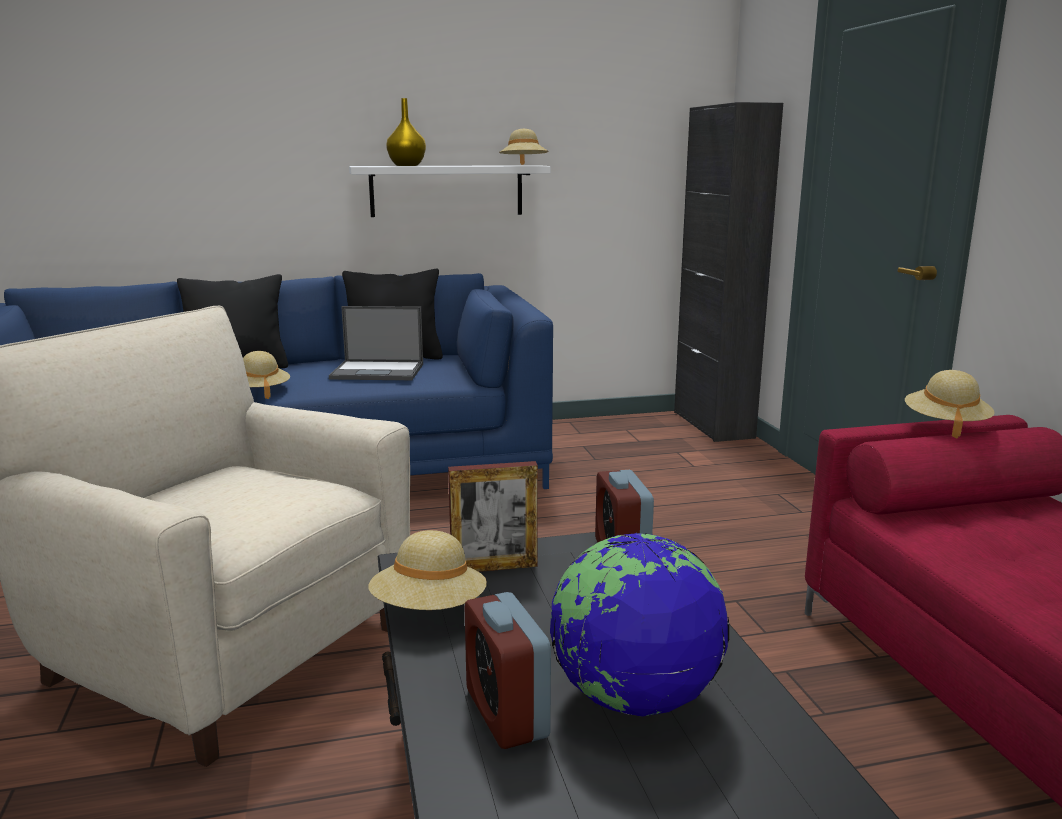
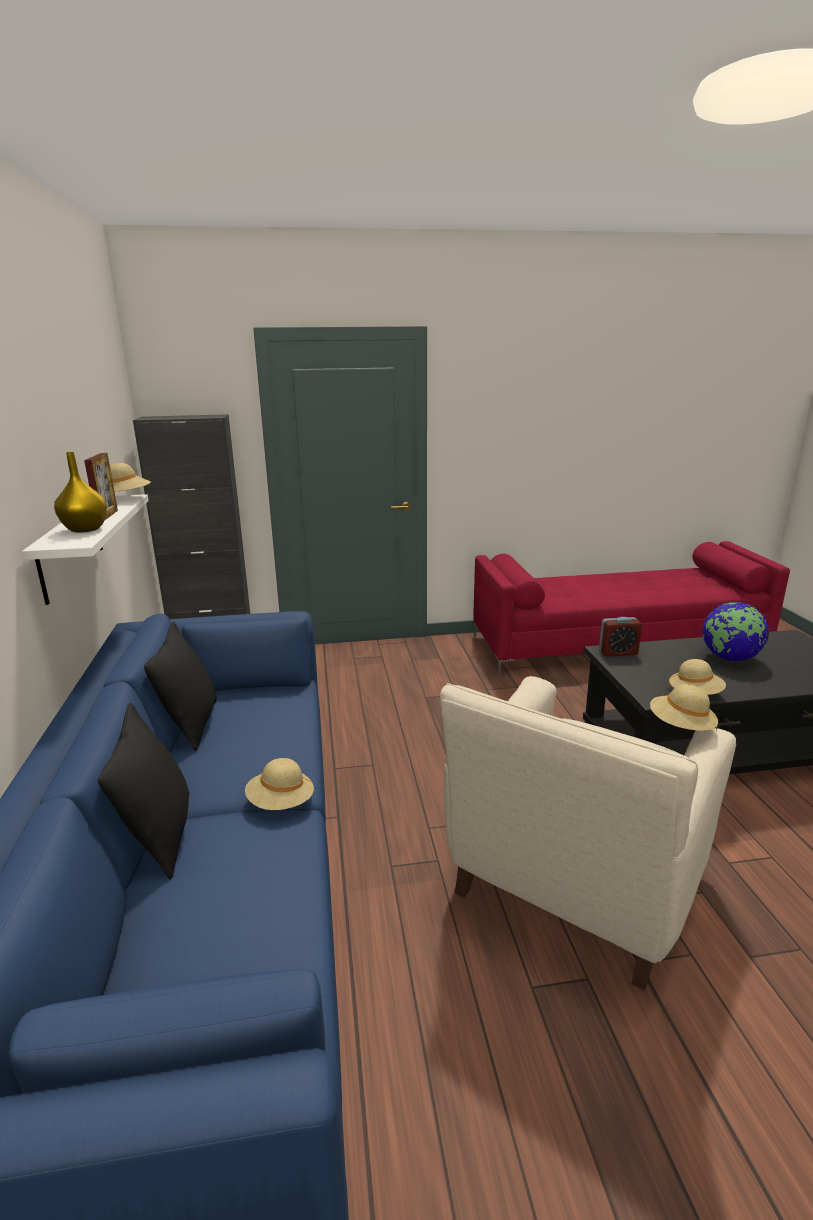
camera: 85 degrees left, 5 degrees up
laptop [329,306,423,380] -> none
picture frame [448,461,538,572] -> picture frame moved to [84,453,118,521]
alarm clock [465,592,551,749] -> none
beige hat [905,370,995,439] -> beige hat moved to [650,684,718,731]

